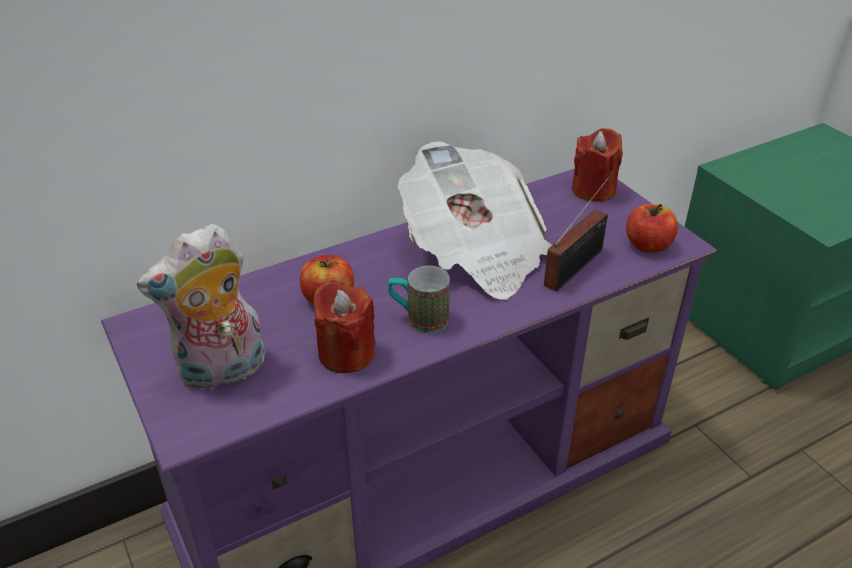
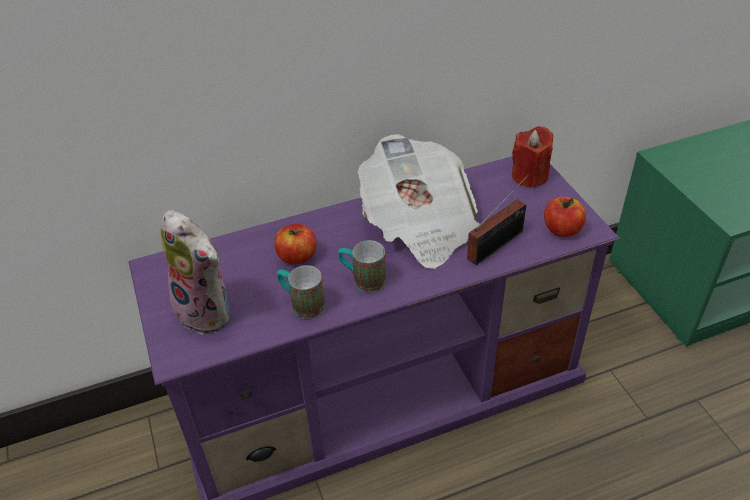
camera: 10 degrees right, 5 degrees up
plush toy [137,224,265,392] -> plush toy turned 120 degrees counterclockwise [161,210,231,335]
red candle [313,280,376,373] -> mug [277,265,325,319]

